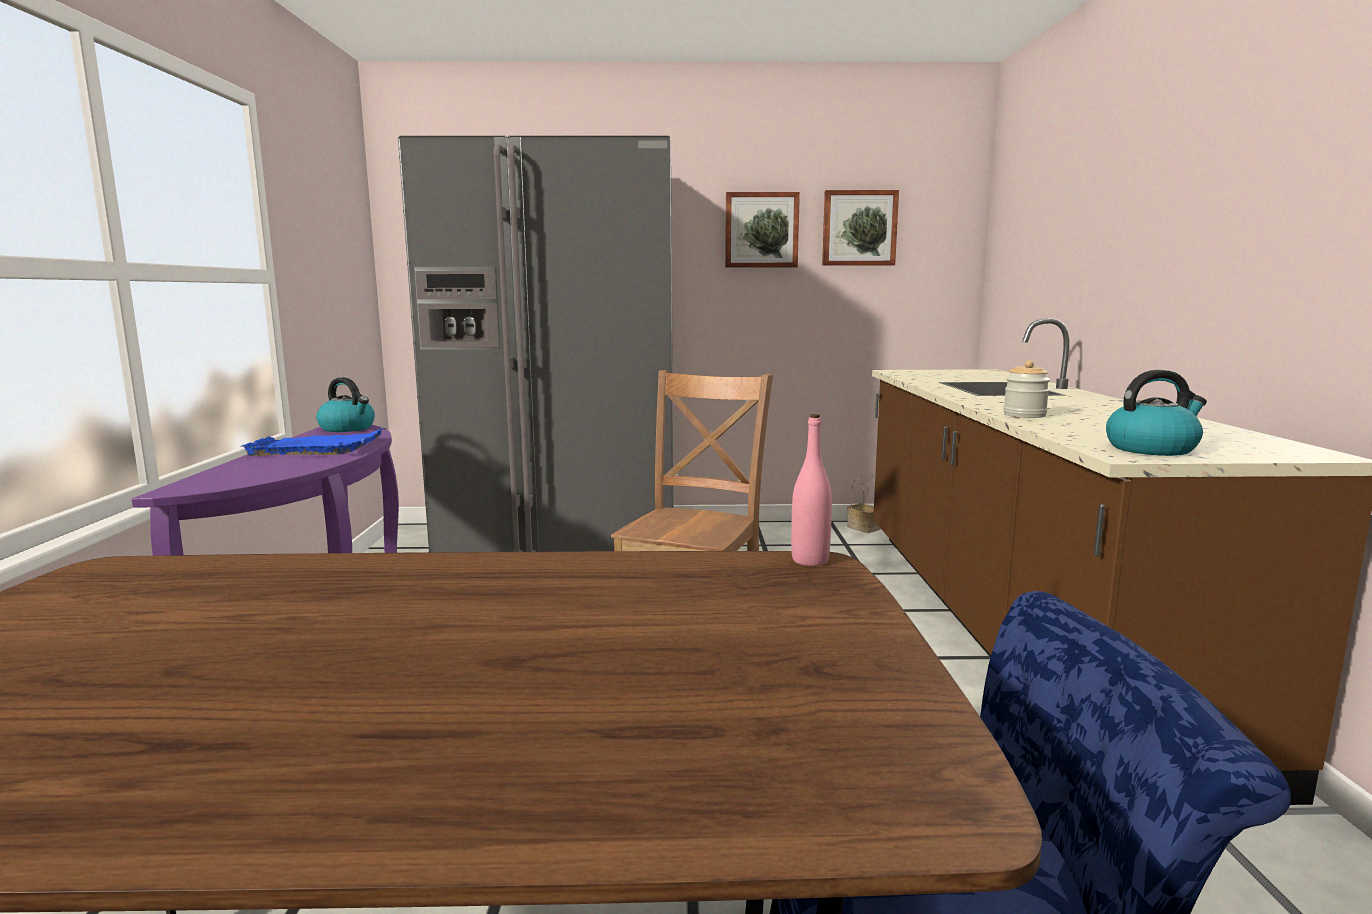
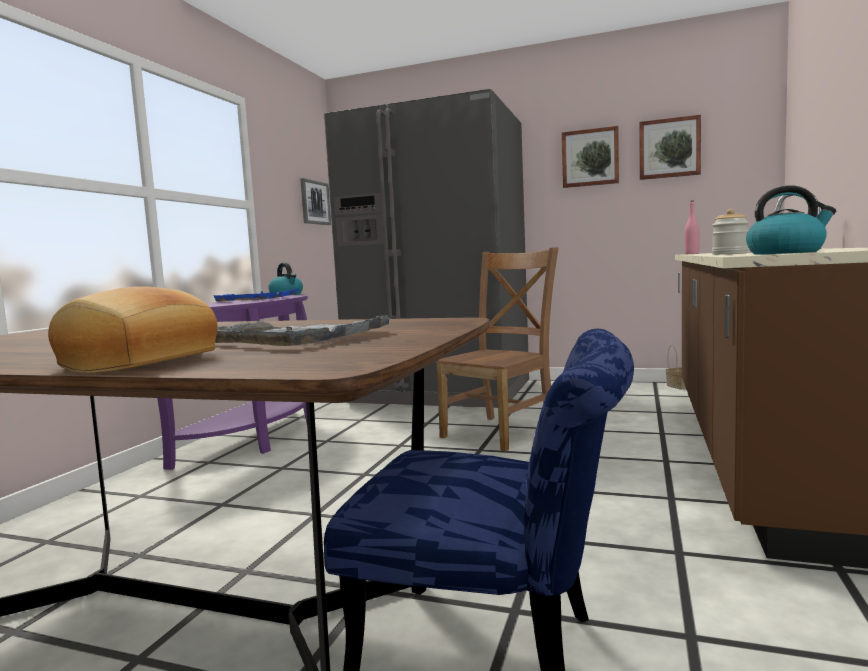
camera: 20 degrees right, 5 degrees down
pink bottle [791,414,832,566] -> pink bottle moved to [684,201,700,254]
none -> bread [48,286,217,373]
none -> grey tray [215,315,396,346]
none -> picture [300,178,331,225]

